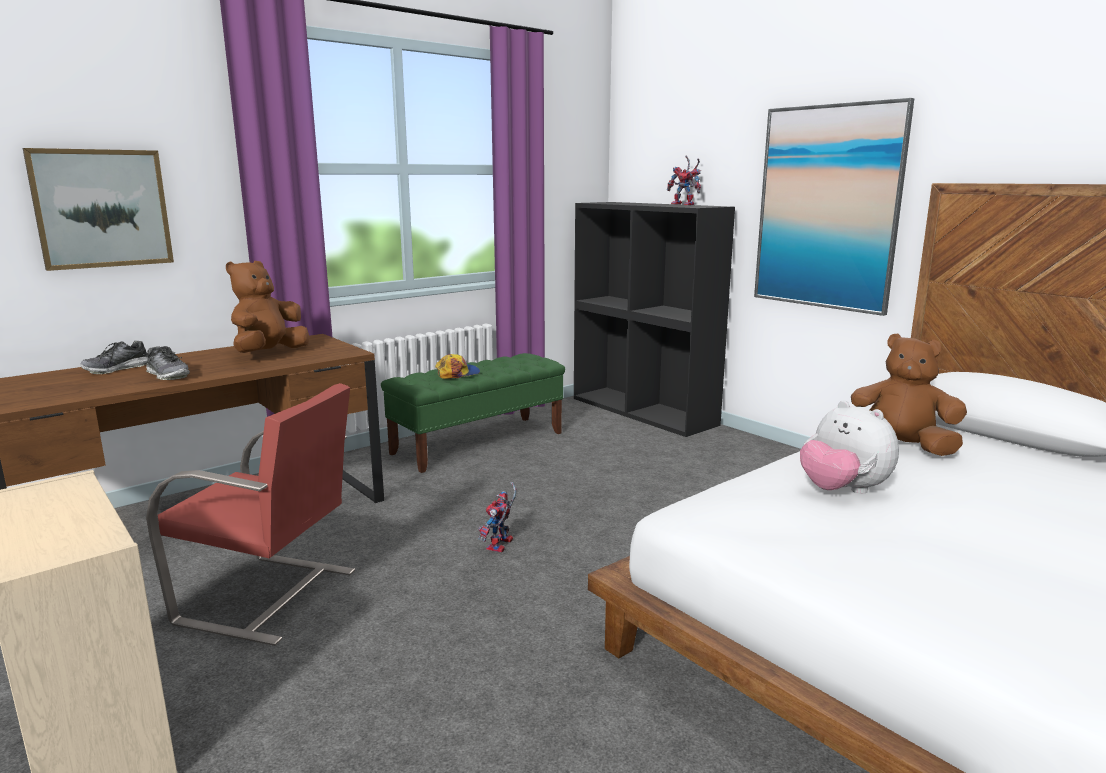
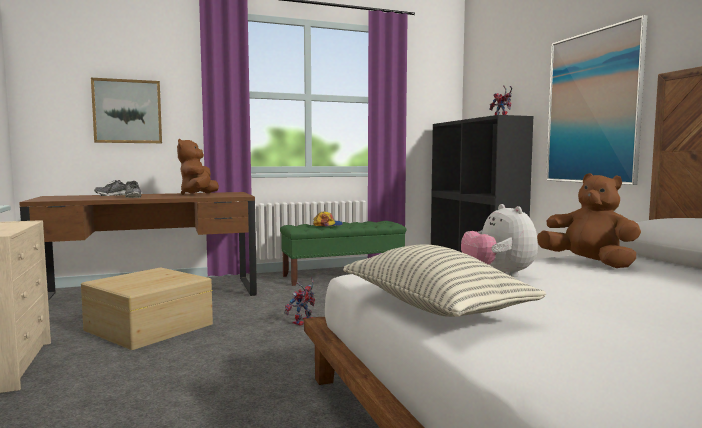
camera: 20 degrees right, 10 degrees down
red chair [146,383,355,646] -> beige storage box [81,267,213,350]
brown plush toy [226,261,310,353] -> brown plush toy turned 45 degrees counterclockwise [177,139,219,195]
none -> pillow [343,245,546,317]

